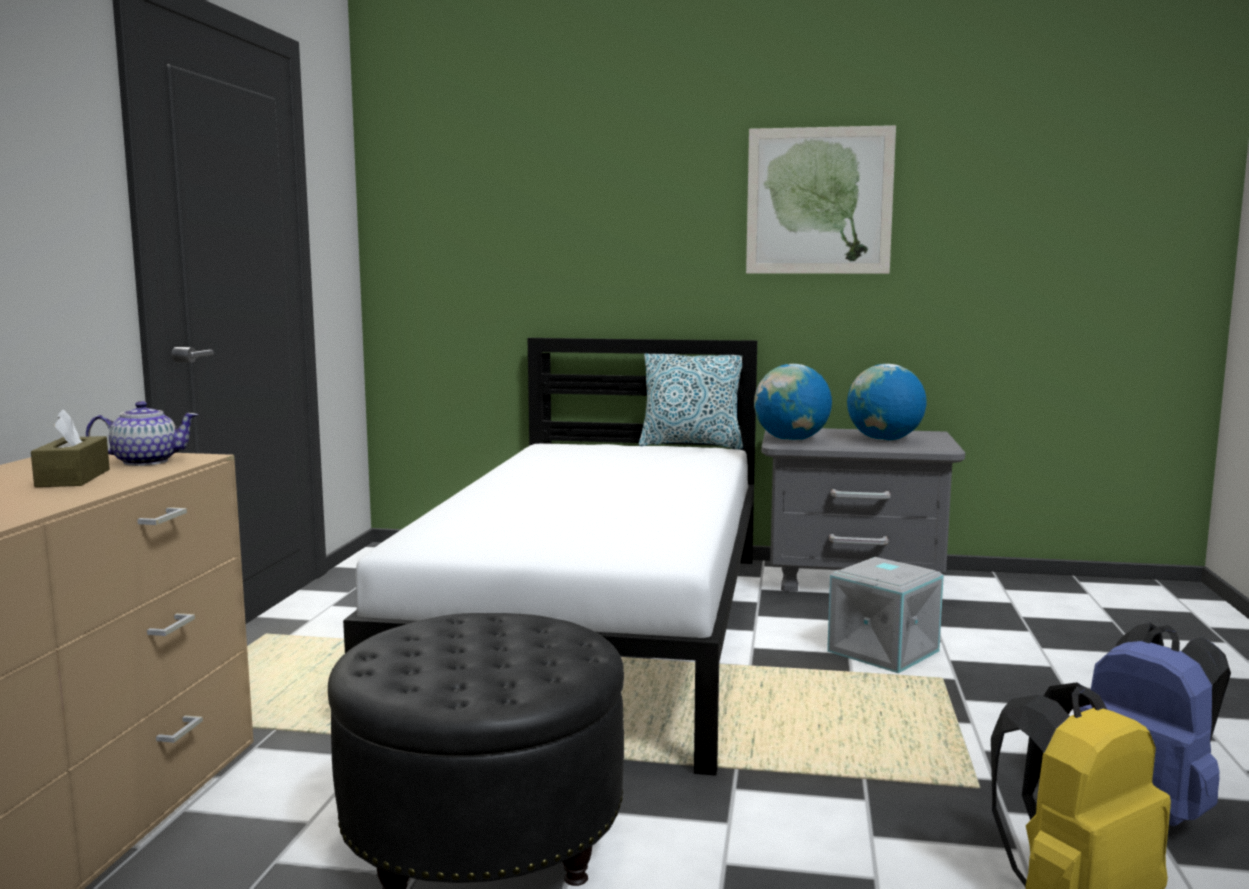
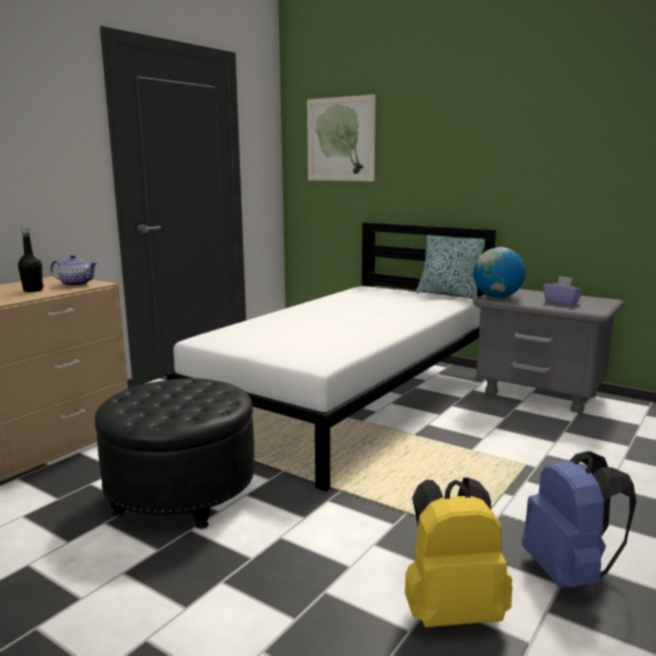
camera: 25 degrees right, 5 degrees up
brown tissue box [31,409,110,487] -> black bottle [18,227,43,292]
picture [746,125,896,274] -> picture moved to [307,94,376,181]
grey storage box [827,557,944,673] -> none
globe [847,364,927,441] -> purple tissue box [543,276,583,305]

